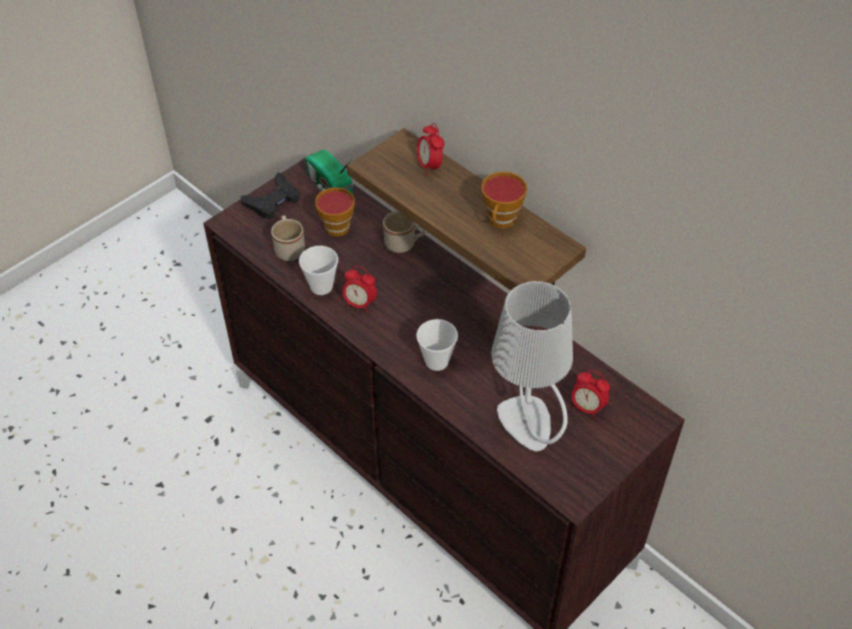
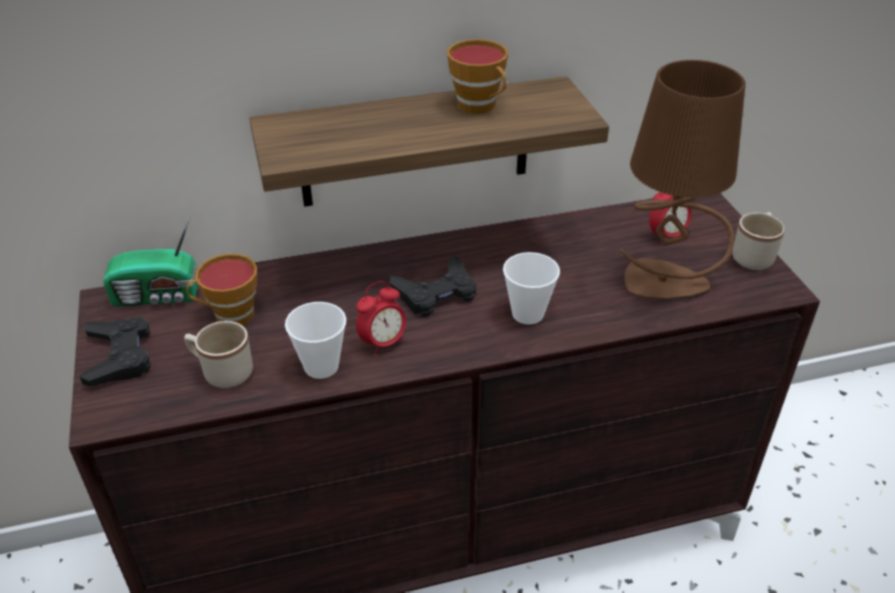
camera: 60 degrees left, 10 degrees down
beige mug [383,211,425,253] -> beige mug moved to [732,212,785,270]
alarm clock [417,123,445,176] -> none
grey table lamp [491,281,573,452] -> brown table lamp [620,59,745,299]
none -> black game controller [390,255,476,317]

